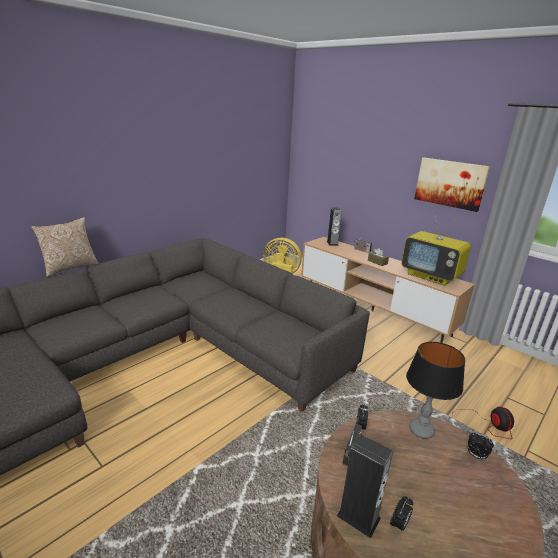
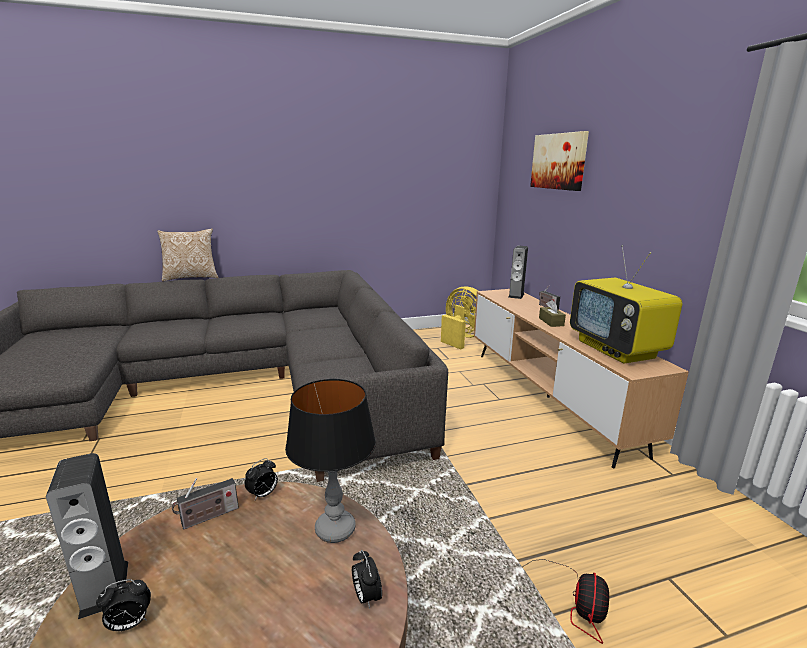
camera: 30 degrees right, 5 degrees down
picture [414,158,490,212] -> picture moved to [530,131,589,191]

